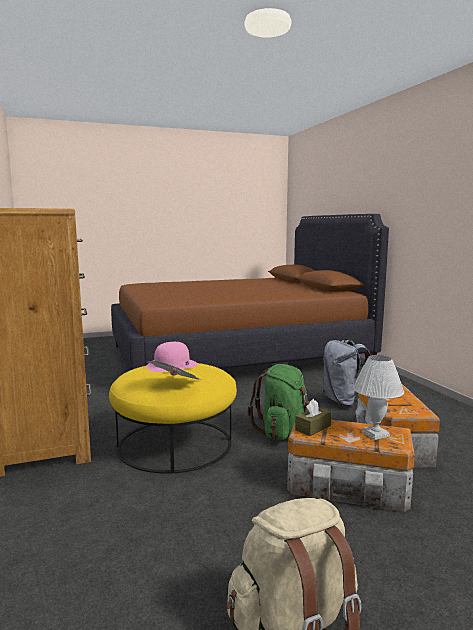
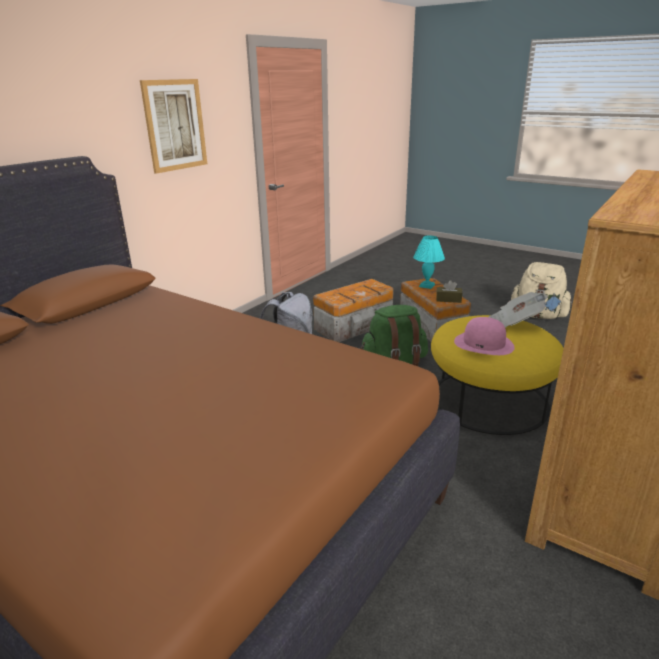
camera: 125 degrees left, 15 degrees up
white table lamp [353,355,404,440] -> turquoise table lamp [413,236,445,289]
none -> picture [140,79,207,174]

